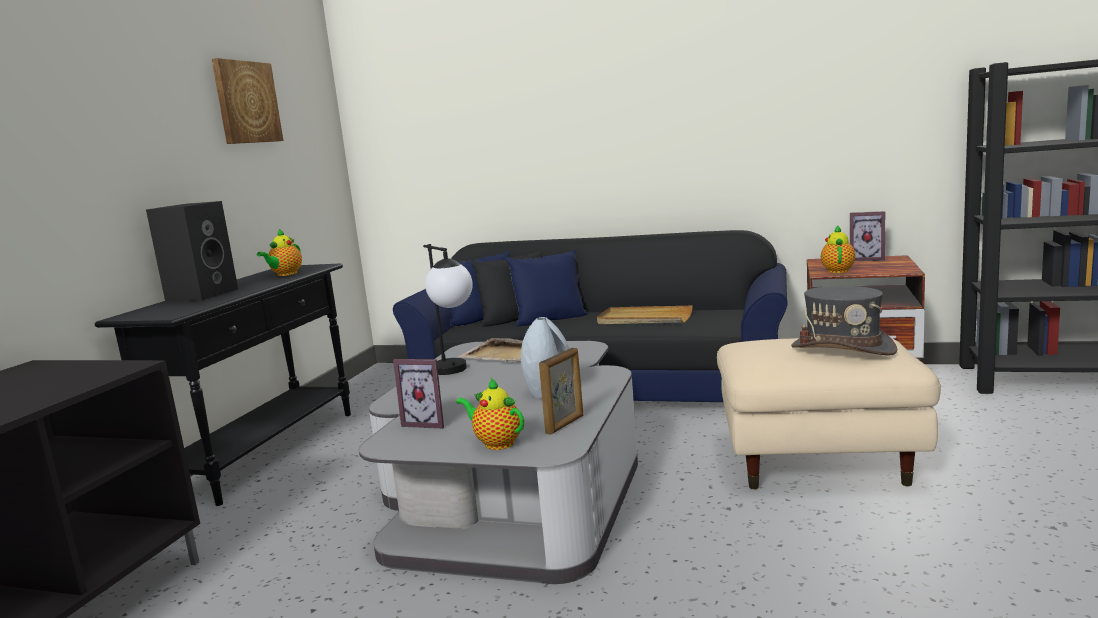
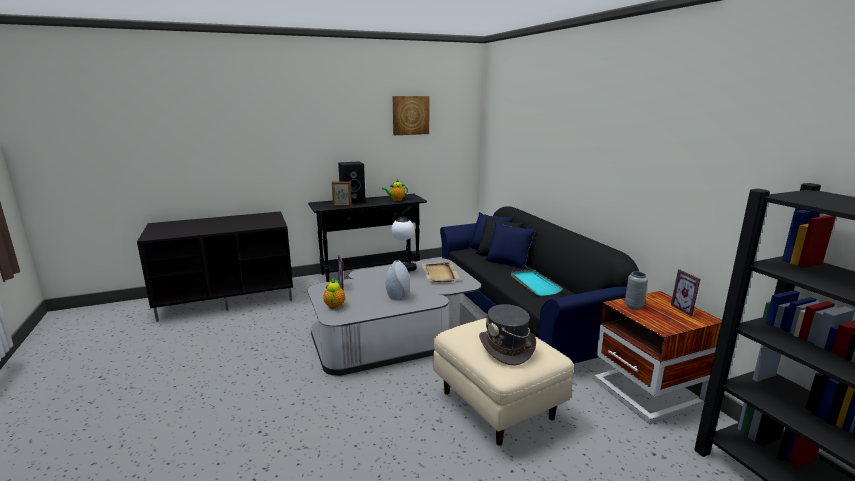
camera: 50 degrees right, 5 degrees up
picture frame [539,348,583,435] -> picture frame moved to [332,181,352,206]
beige tray [597,306,692,324] -> turquoise tray [511,270,563,296]
teapot [821,225,855,273] -> grey vase [625,271,648,310]

